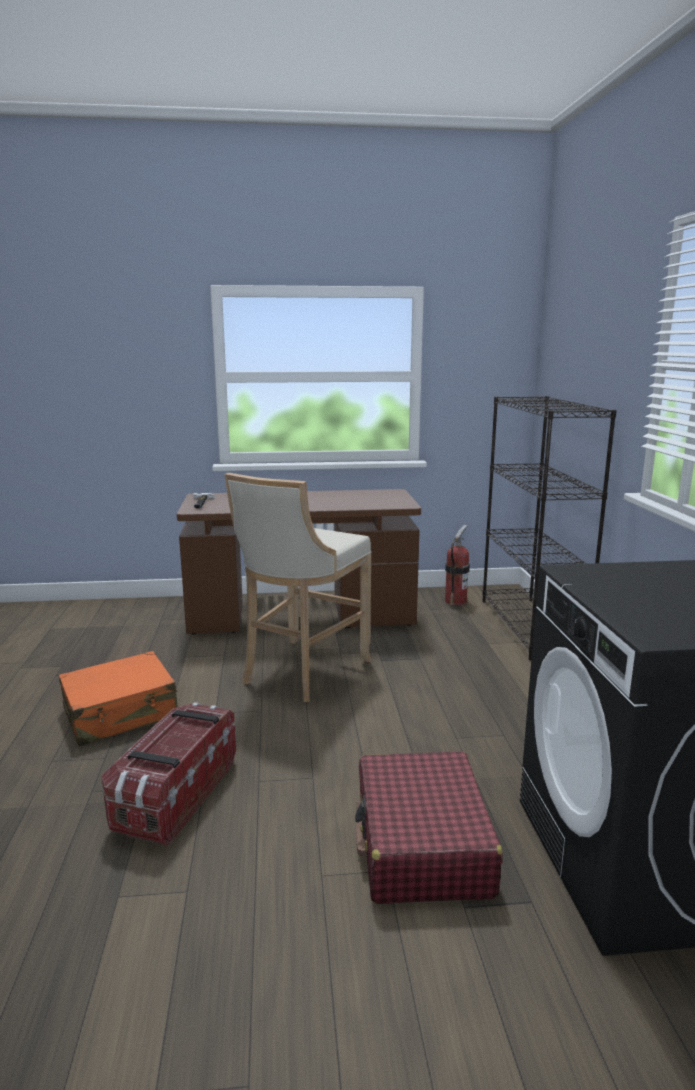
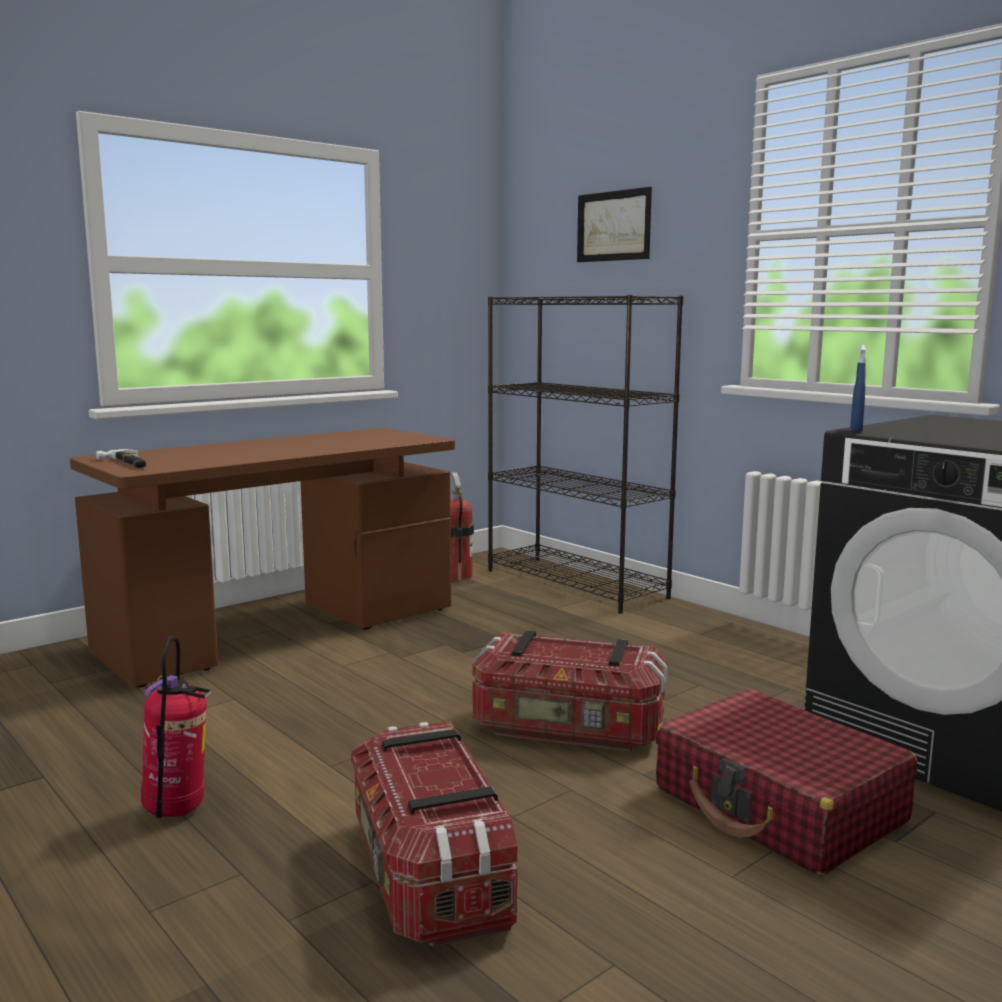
camera: 35 degrees left, 5 degrees down
orange suitcase [59,651,178,746] -> fire extinguisher [141,636,212,818]
beige stool [224,473,371,702] -> none
none -> storage box [472,631,668,751]
none -> picture [577,187,652,262]
none -> blue spray bottle [850,345,866,432]

